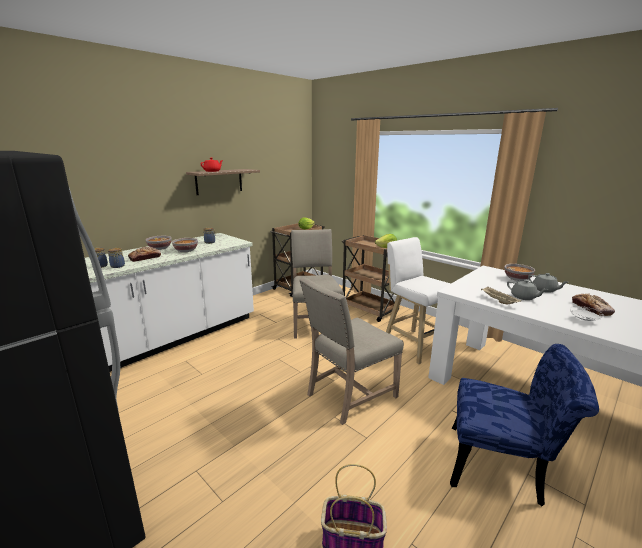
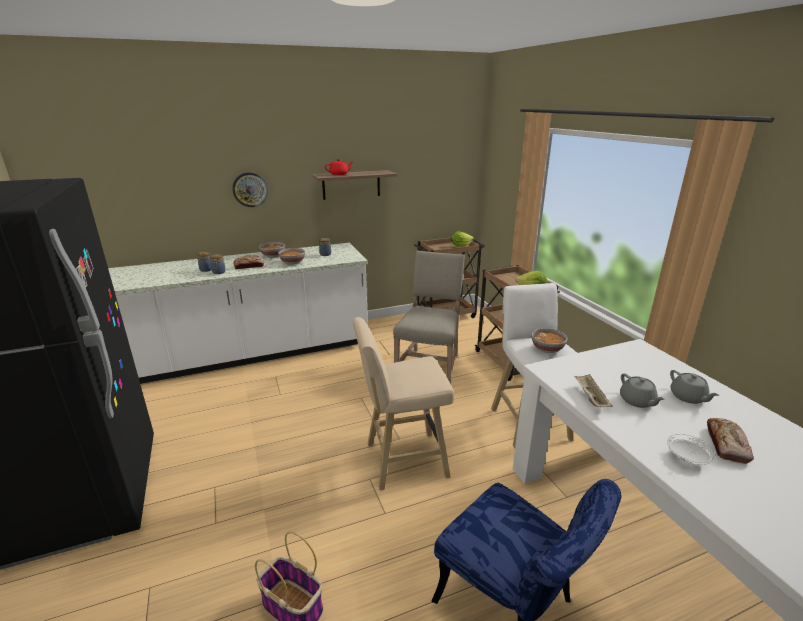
camera: 25 degrees right, 5 degrees up
beige chair [299,277,404,425] -> beige stool [353,317,454,490]
bowl [504,264,535,281] -> bowl moved to [531,328,567,353]
none -> wall clock [232,172,268,207]

